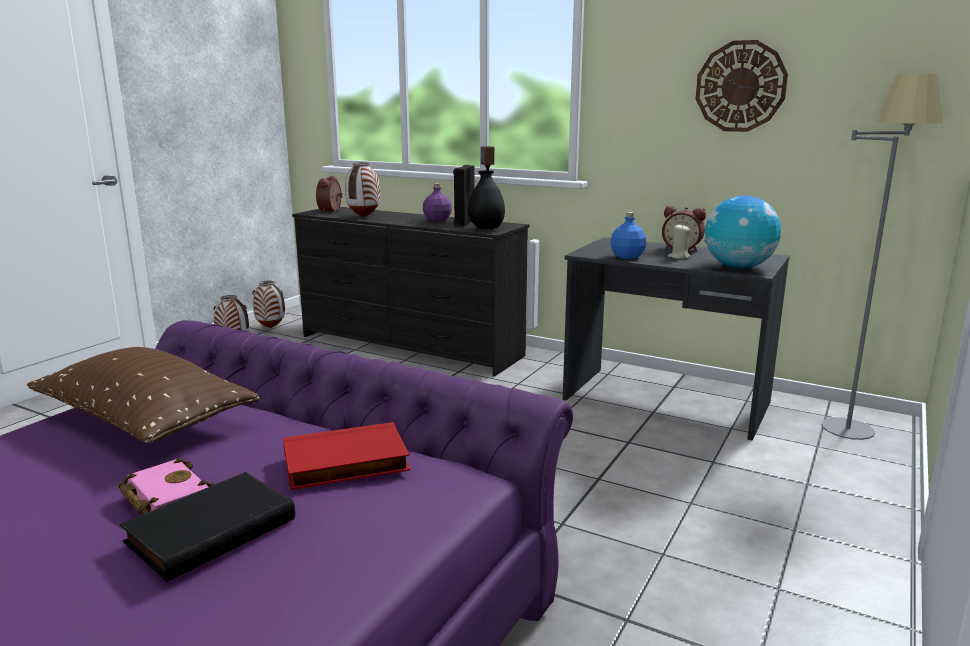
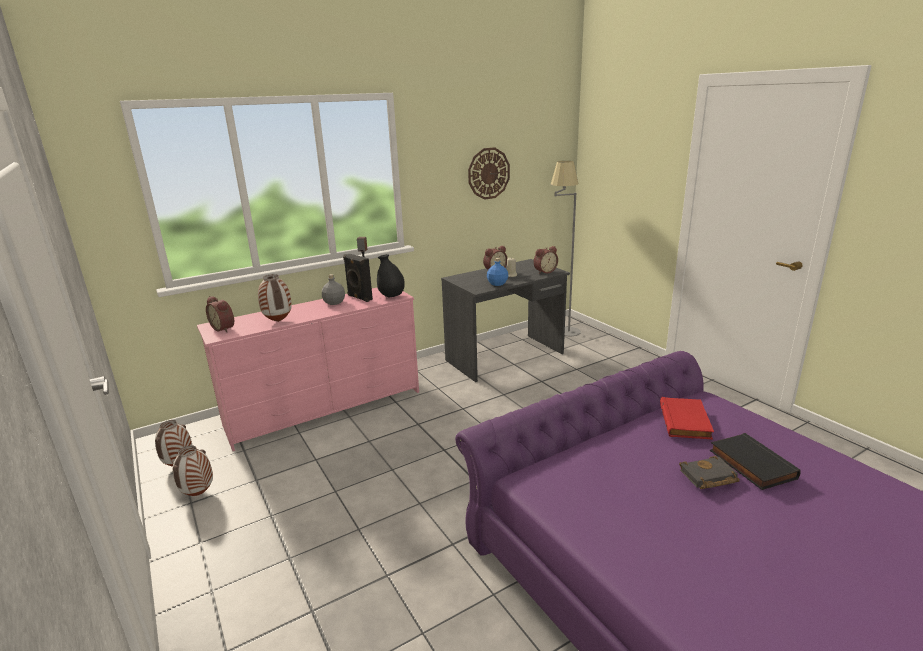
camera: 60 degrees left, 5 degrees up
brown pillow [27,347,260,443] -> none
pink book [118,458,214,515] -> black book [679,456,740,489]
black dresser [292,207,530,377] -> pink dresser [197,288,419,451]
purple bottle [423,183,452,221] -> grey bottle [322,274,345,305]
globe [705,196,781,268] -> alarm clock [533,246,558,274]

